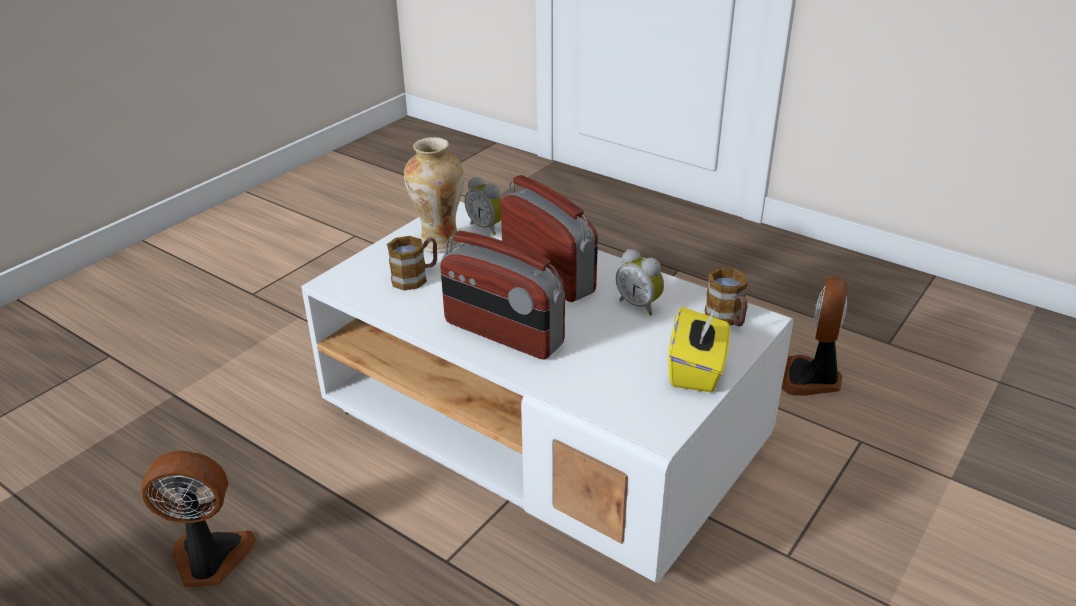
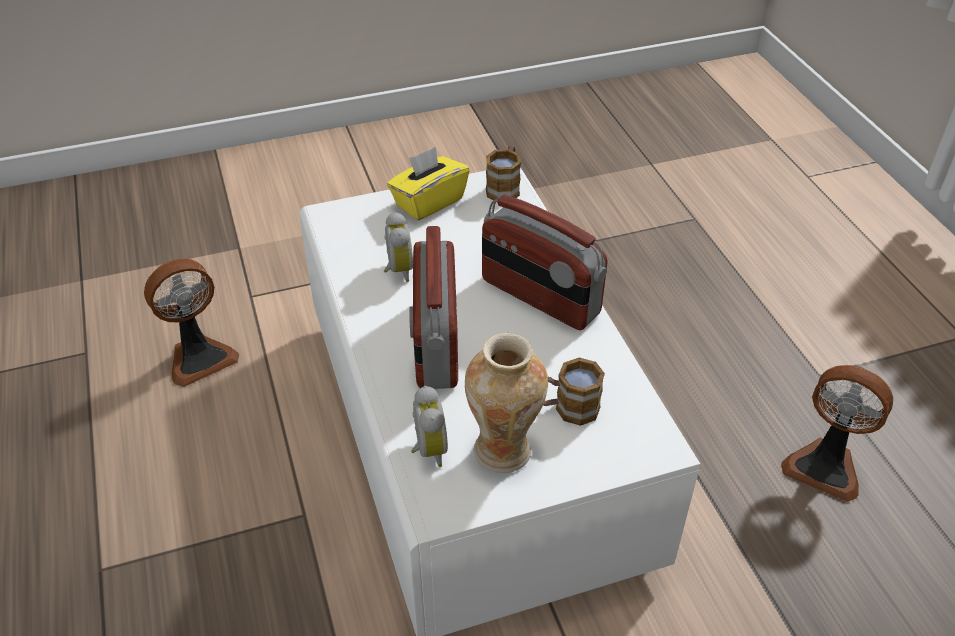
camera: 145 degrees left, 10 degrees up
radio [440,231,565,360] -> radio turned 150 degrees clockwise [482,195,608,330]
mug [705,268,748,326] -> mug moved to [486,145,521,203]

